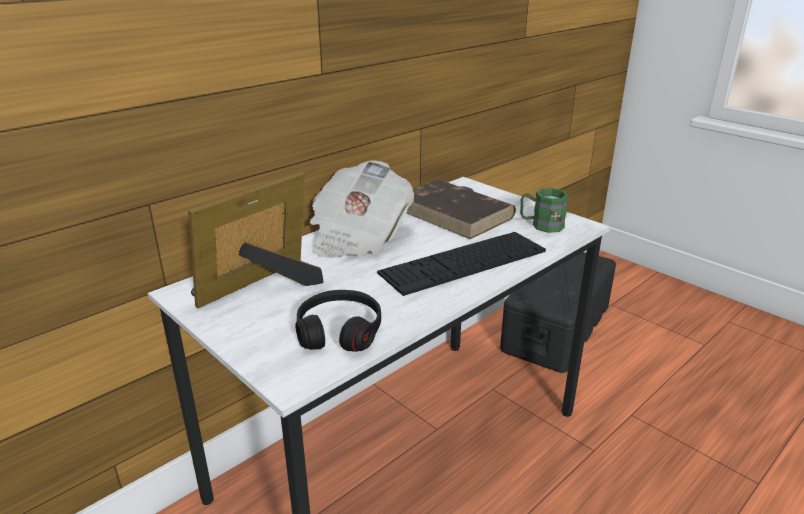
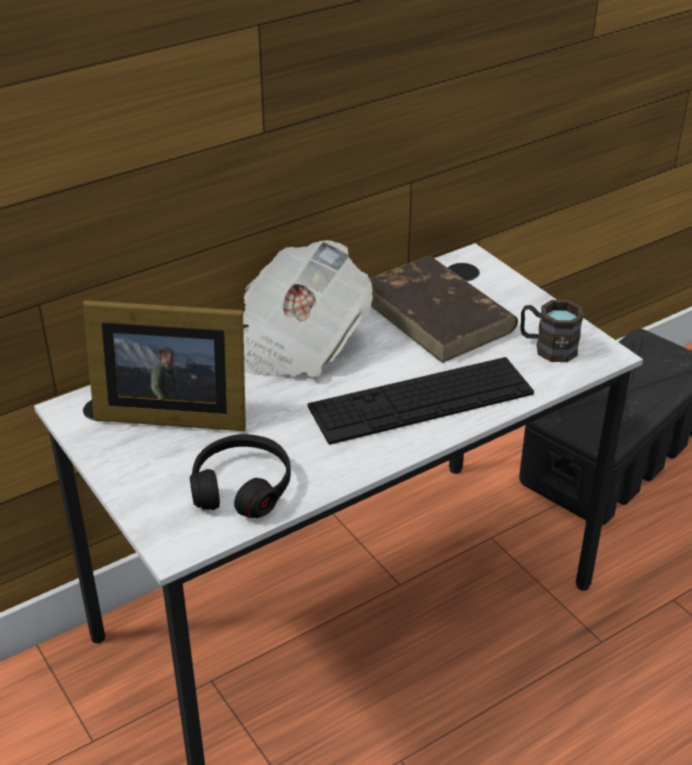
camera: 10 degrees right, 10 degrees up
picture frame [188,172,323,308] -> picture frame turned 135 degrees counterclockwise [83,300,246,431]
green mug [520,188,569,233] -> brown mug [521,300,583,362]

